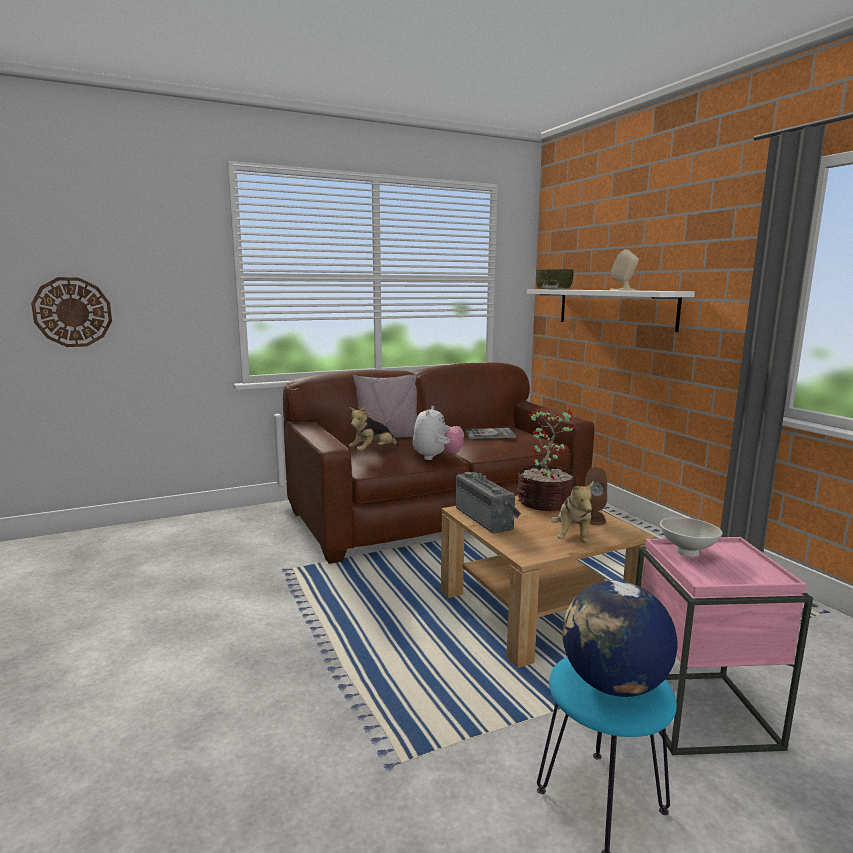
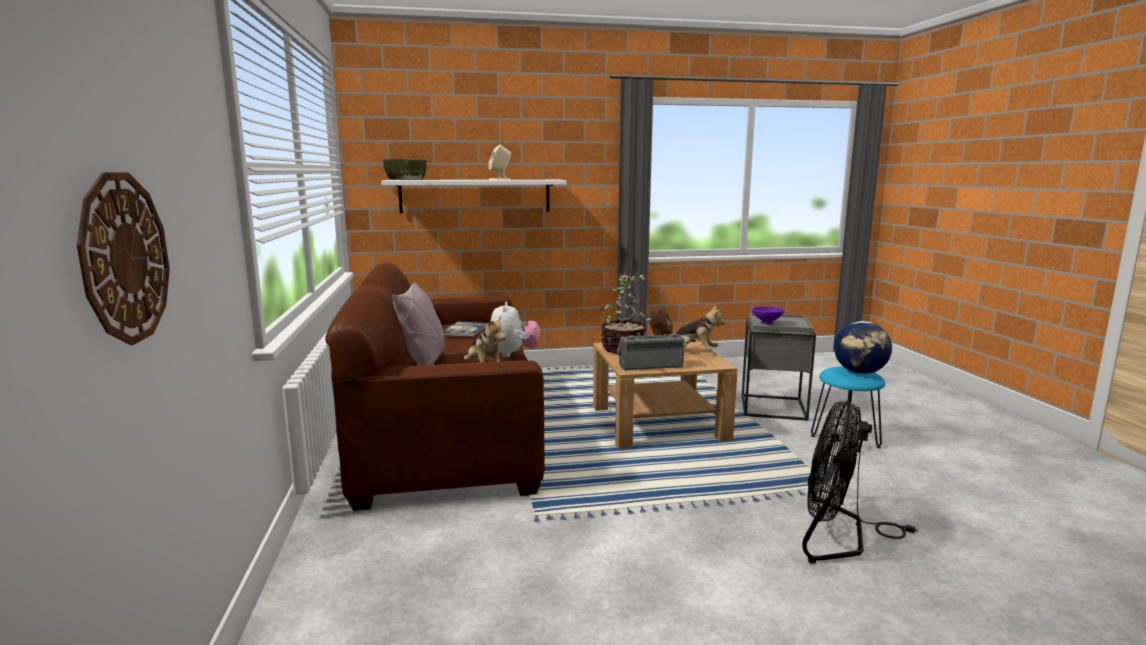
camera: 75 degrees left, 0 degrees up
plush toy [413,406,464,460] -> plush toy turned 60 degrees clockwise [490,302,540,357]
pink side table [636,537,813,755] -> grey side table [742,313,816,421]
white bowl [660,517,723,557] -> purple bowl [752,306,785,325]
none -> black fan [802,400,918,564]

